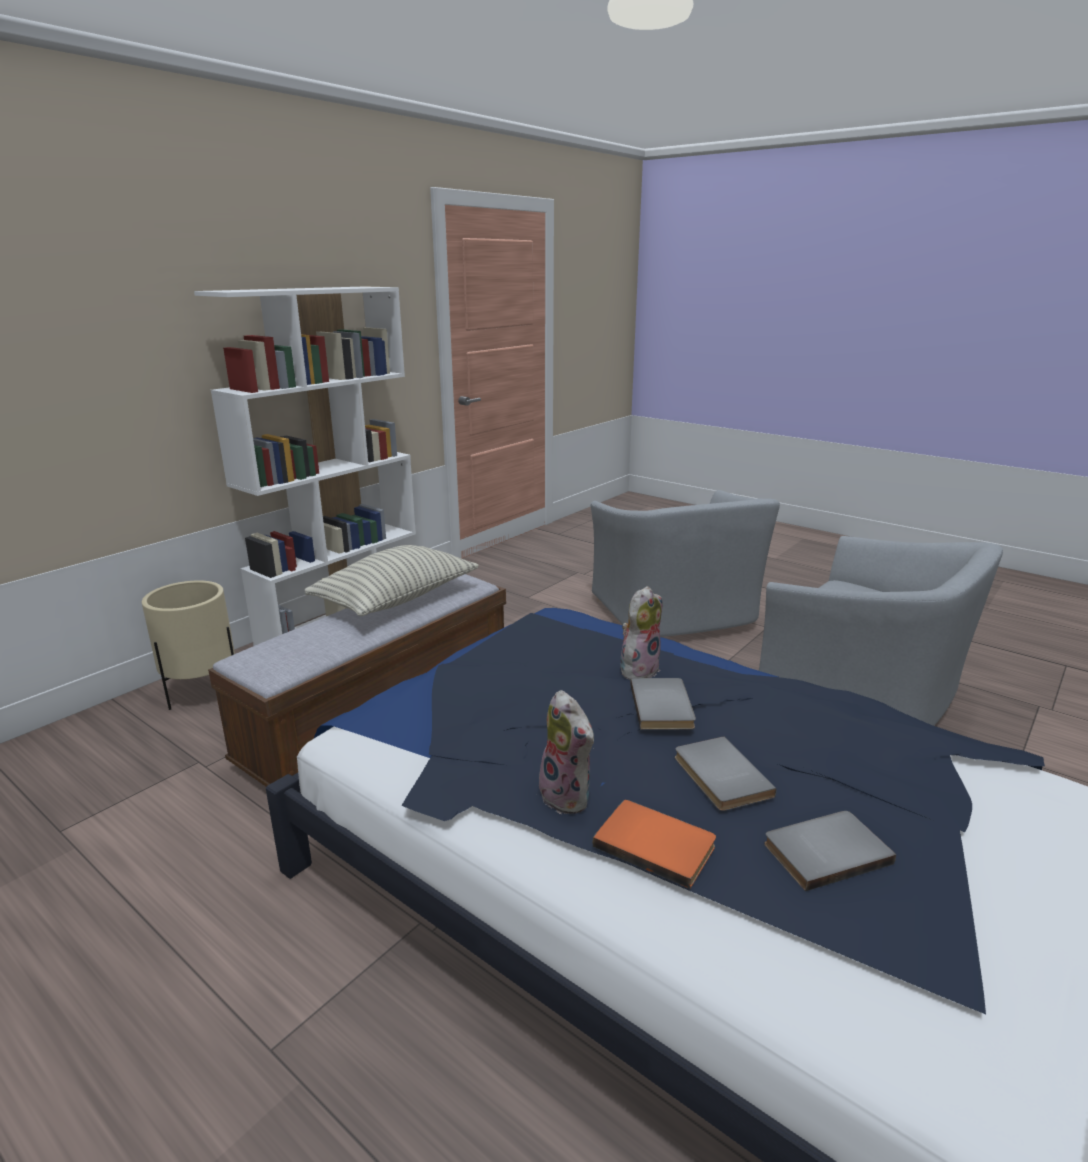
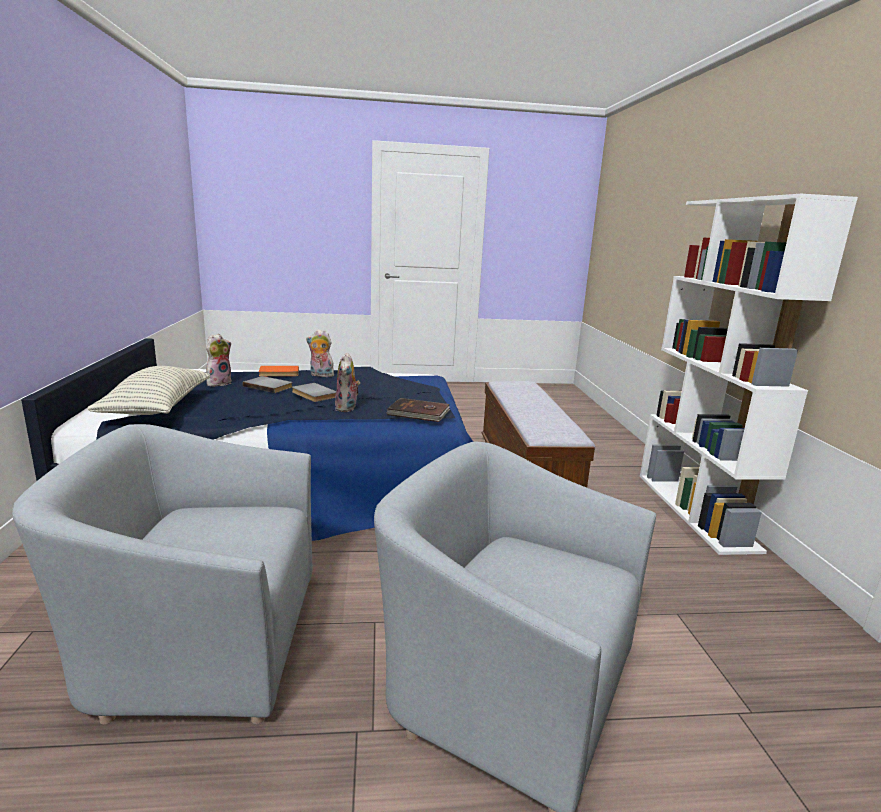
camera: 135 degrees right, 5 degrees down
beige planter [142,580,235,710] -> none
pillow [305,545,479,616] -> pillow moved to [87,366,210,415]
grey book [764,811,896,891] -> plush toy [206,334,231,386]
none -> brown book [387,398,450,422]

